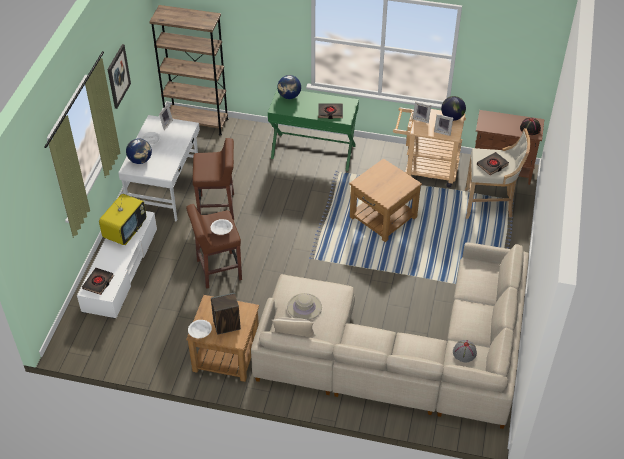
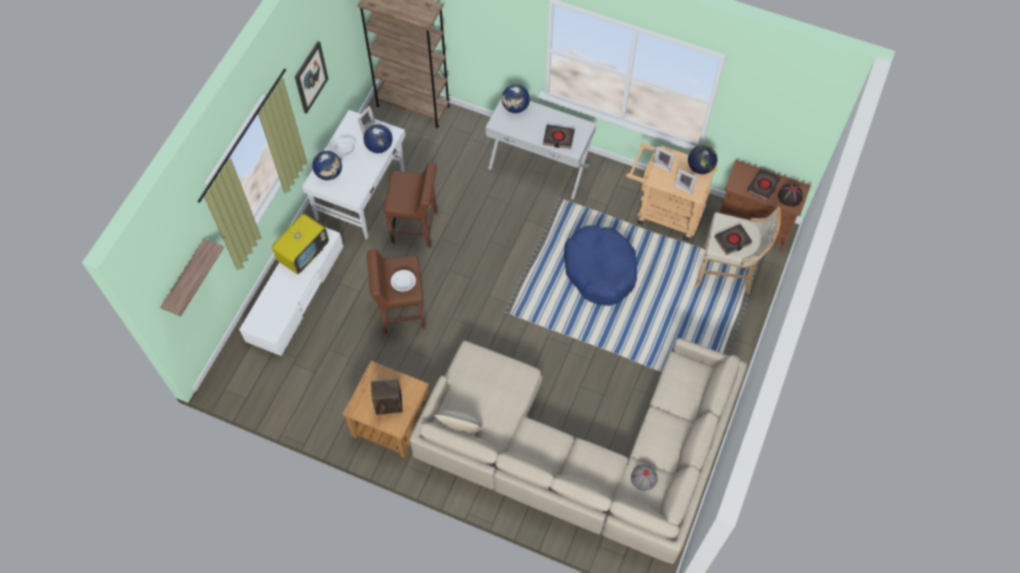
camera: 10 degrees right, 15 degrees up
black book [82,268,114,295] -> black book moved to [747,169,781,201]
white bowl [188,320,212,338] -> none
green console table [268,88,359,171] -> white console table [486,97,596,200]
beige hat [287,293,322,320] -> none
brown side table [349,158,422,242] -> blue dog bed [564,225,637,306]
none -> shelf [161,238,224,316]
none -> globe [363,124,393,153]

